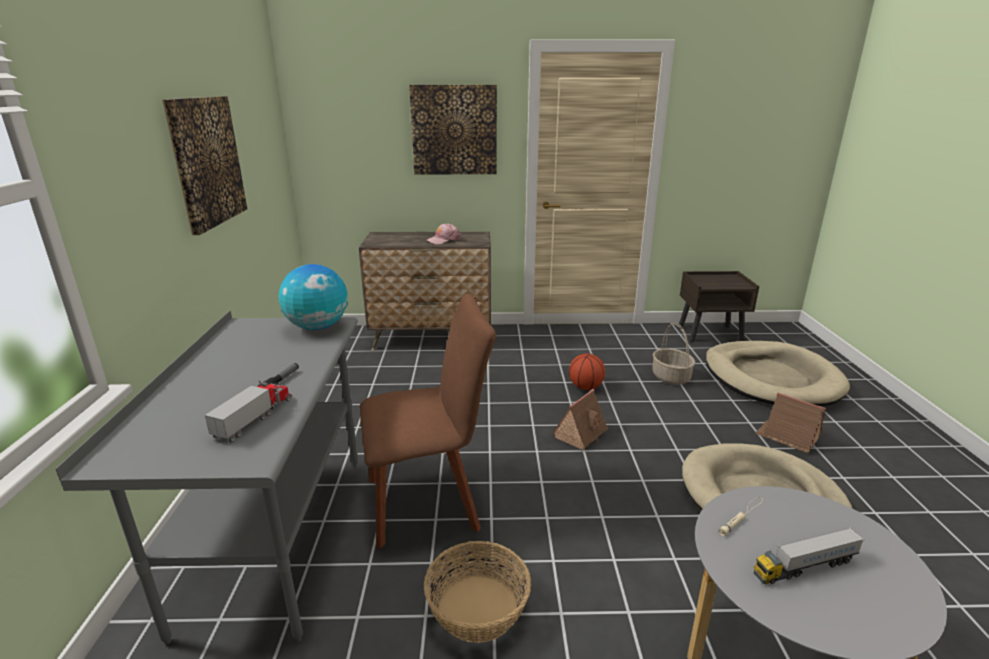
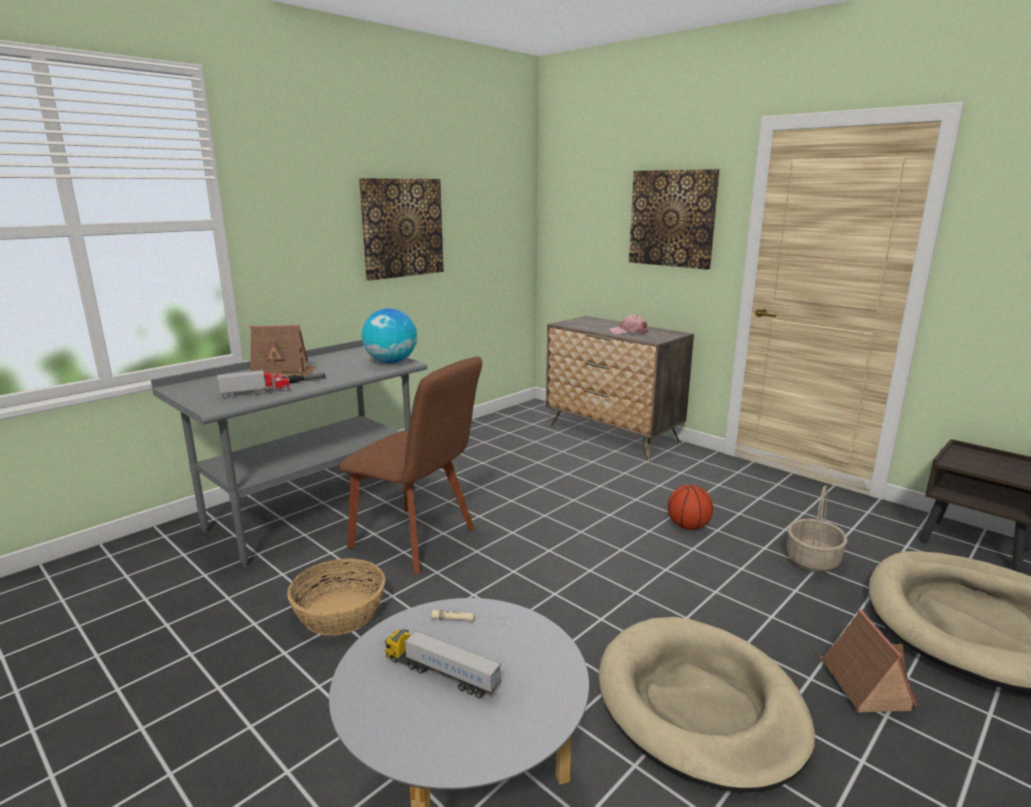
camera: 45 degrees right, 5 degrees down
toy house [552,389,608,450] -> toy house moved to [250,325,317,377]

